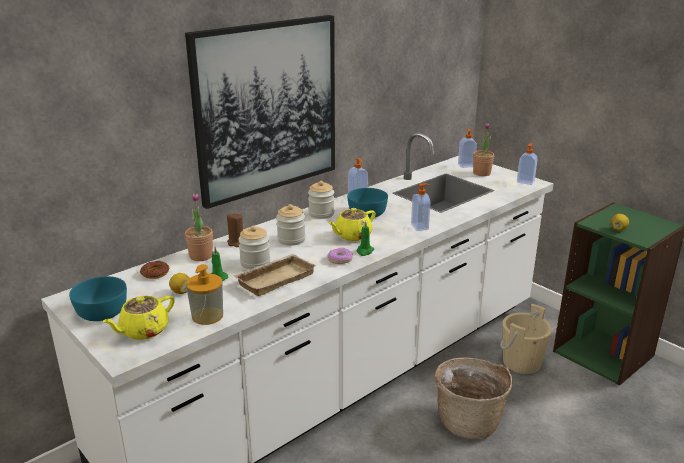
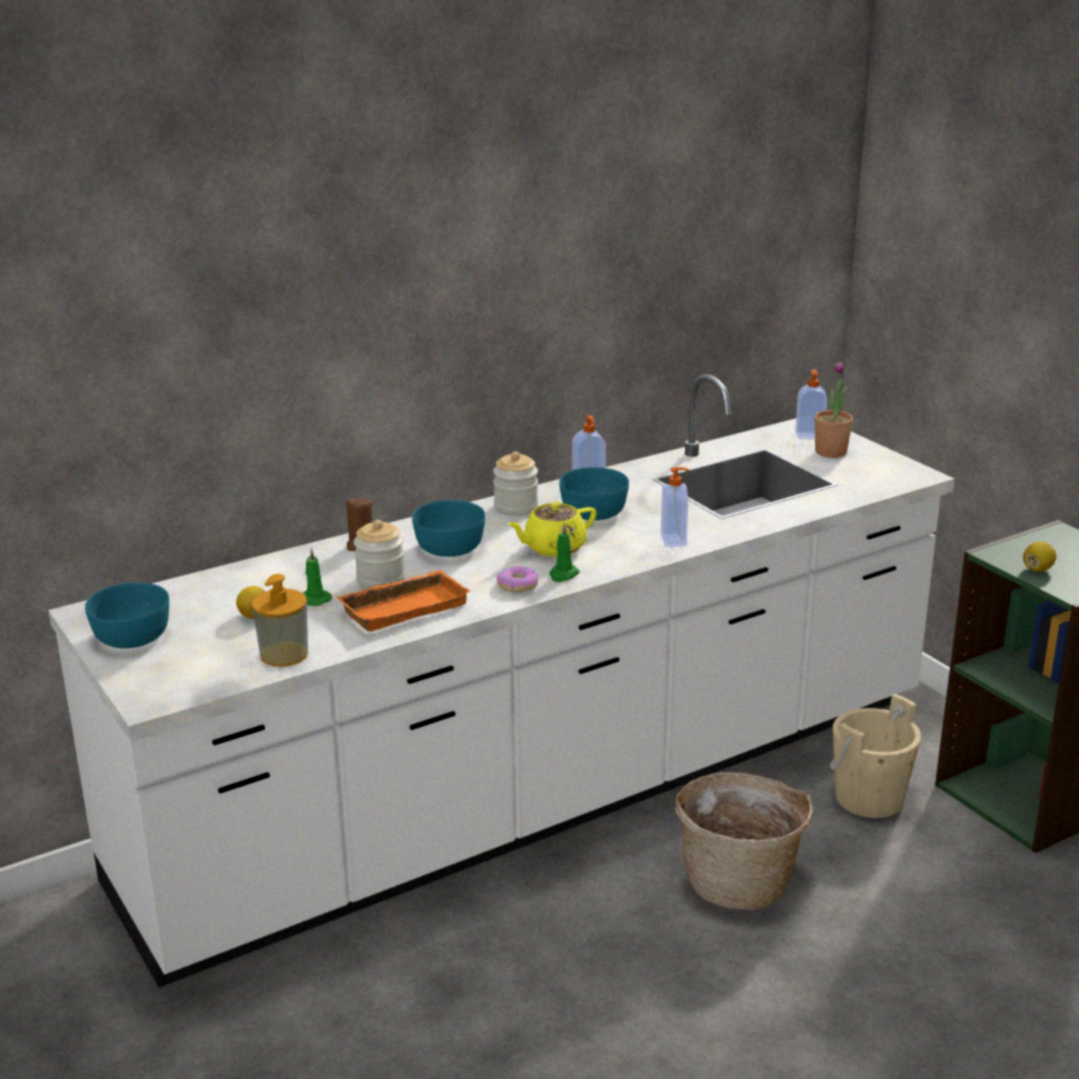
camera: 10 degrees right, 0 degrees up
yellow teapot [102,296,175,340] -> none
donut [140,261,169,279] -> none
picture [185,15,335,209] -> none
potted plant [185,193,213,261] -> none
beige tray [234,254,316,296] -> orange tray [337,570,471,631]
jar [276,204,306,246] -> turquoise bowl [412,500,485,557]
soap dispenser [517,143,538,185] -> none

